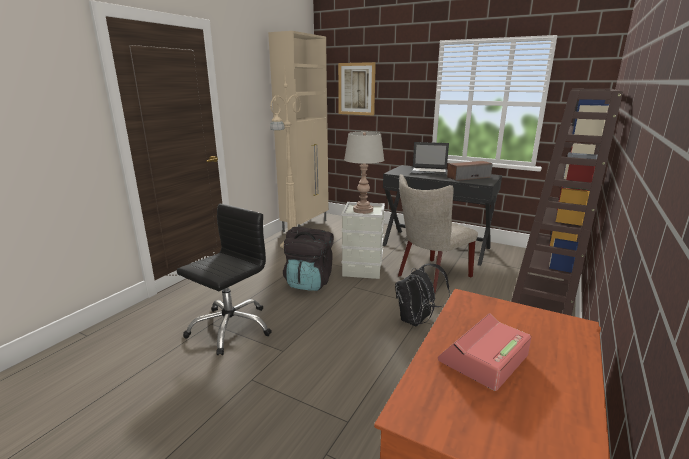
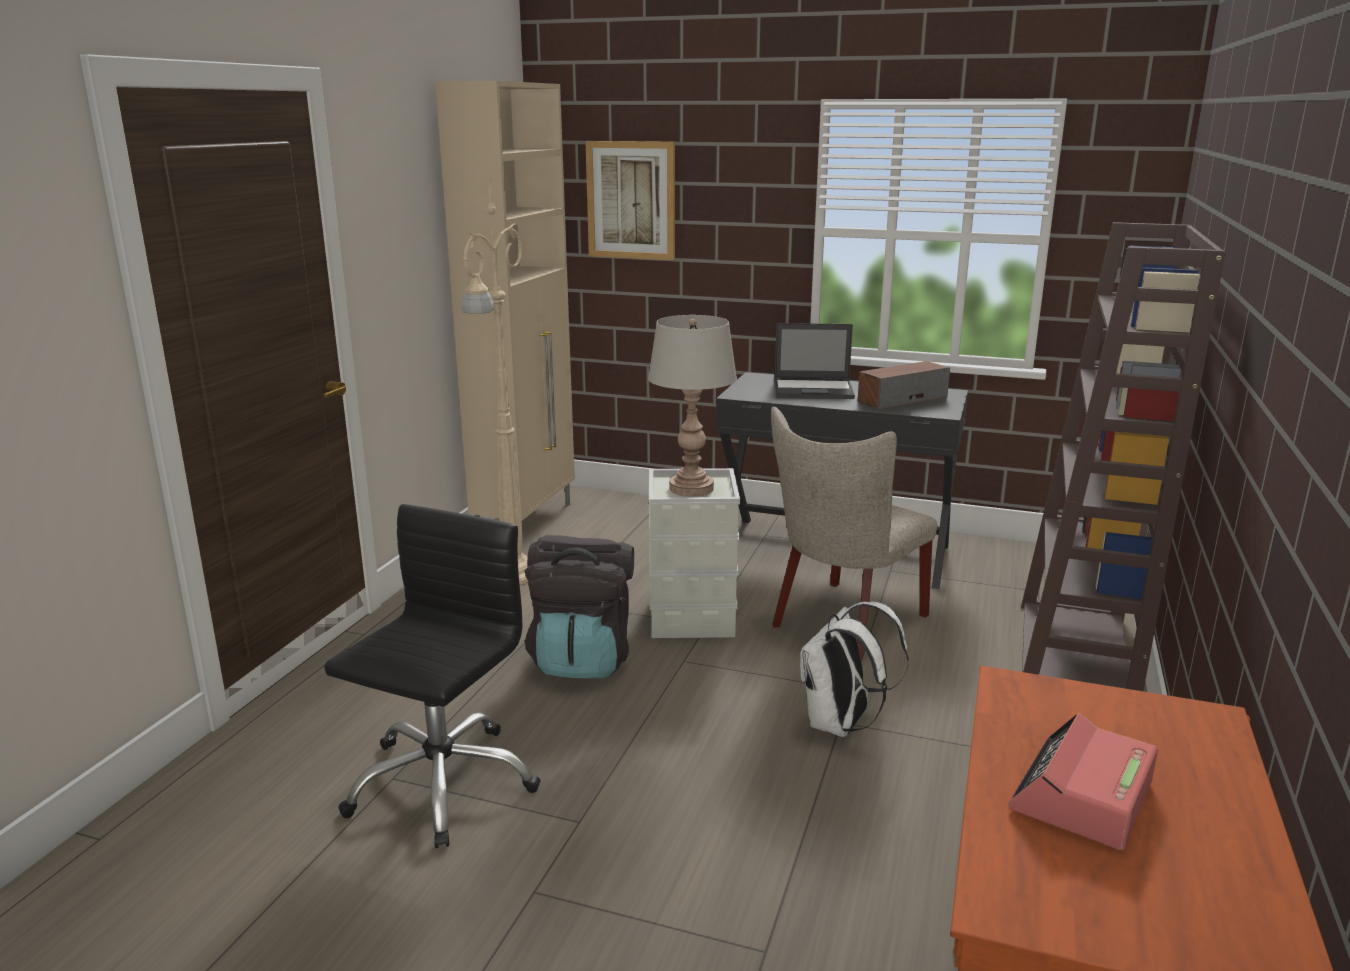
camera: 10 degrees left, 0 degrees up
black backpack [395,263,450,326] -> white backpack [800,601,909,737]

